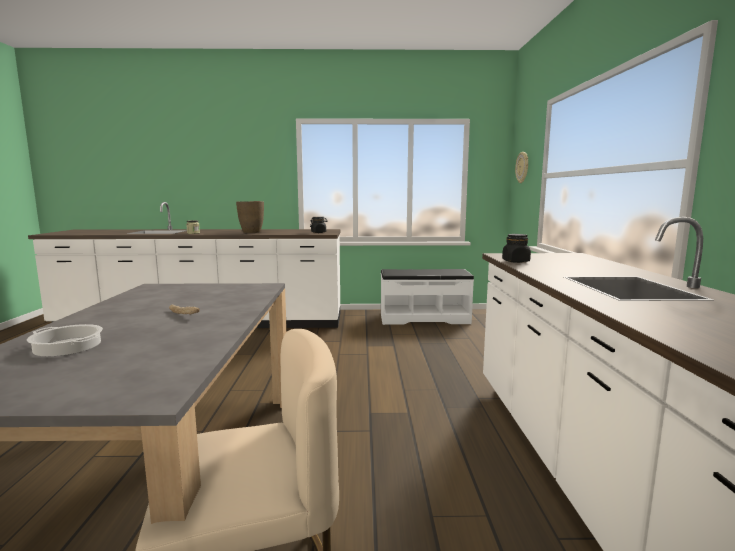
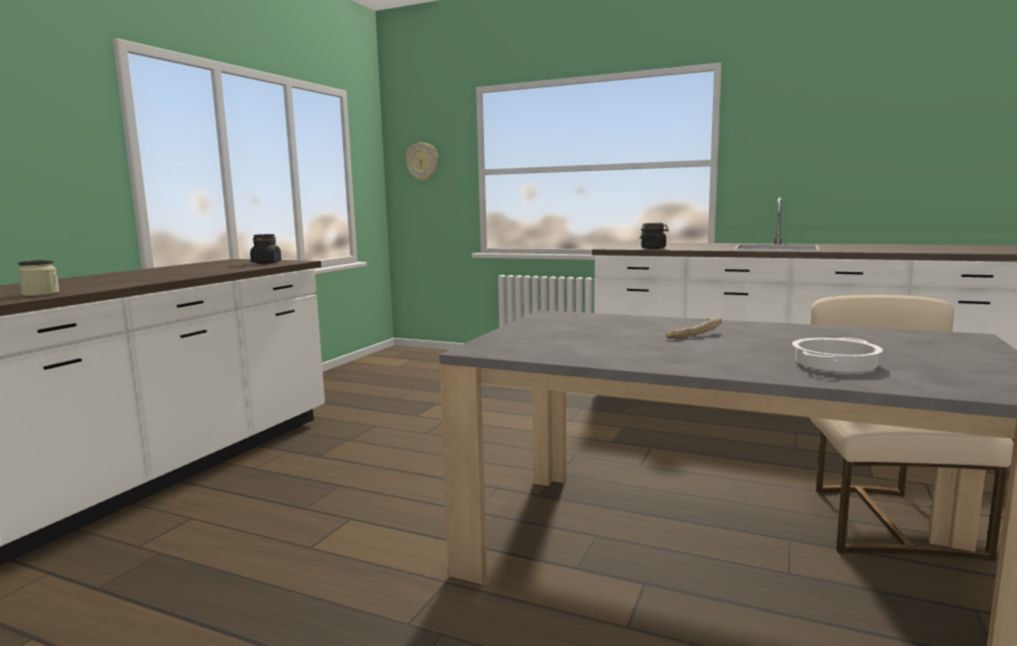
camera: 65 degrees left, 0 degrees up
brown vase [236,201,264,233] -> none
white bench [381,269,474,325] -> none

